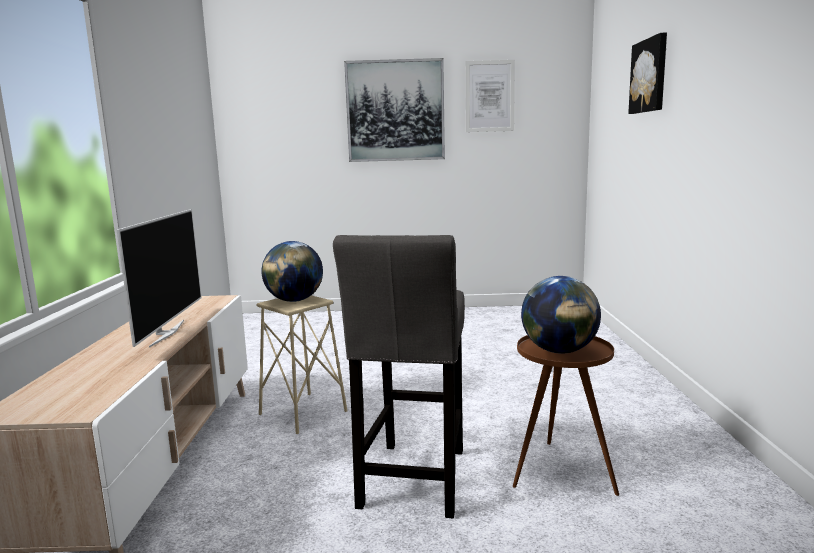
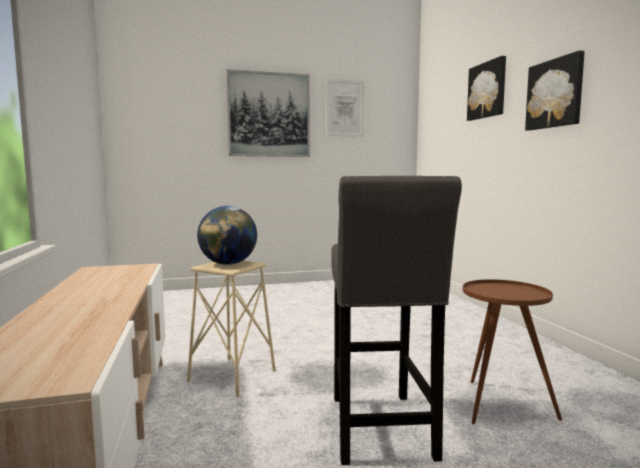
camera: 15 degrees left, 5 degrees down
television [117,209,202,348] -> none
globe [521,276,601,354] -> none
none -> picture [525,50,585,131]

